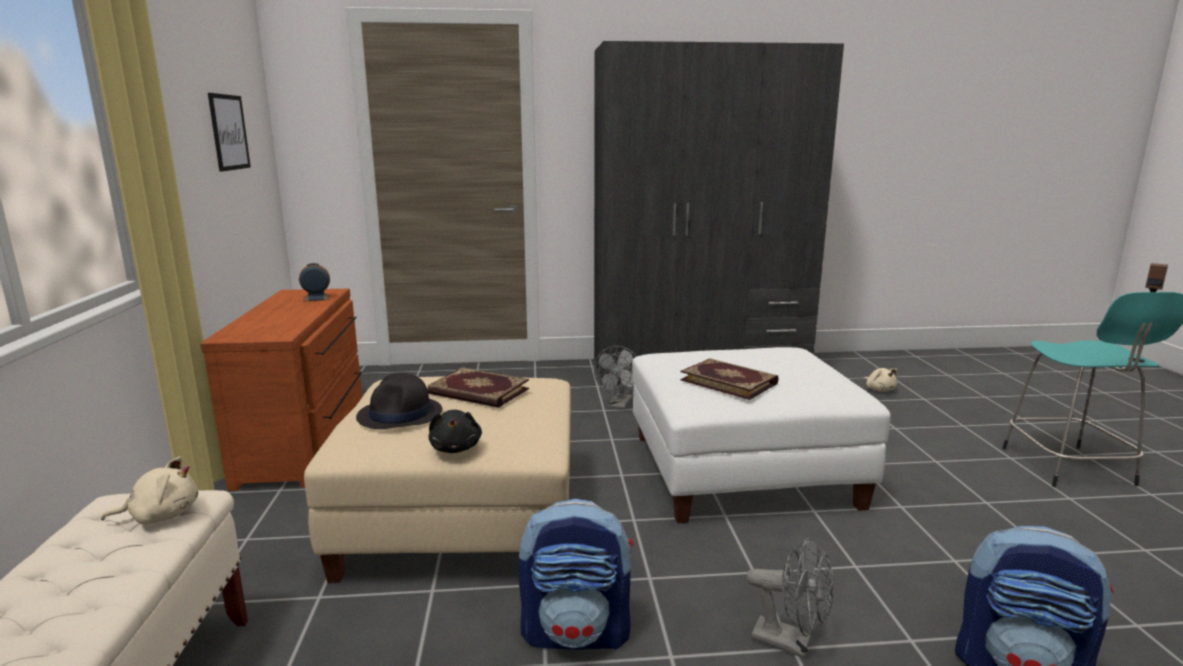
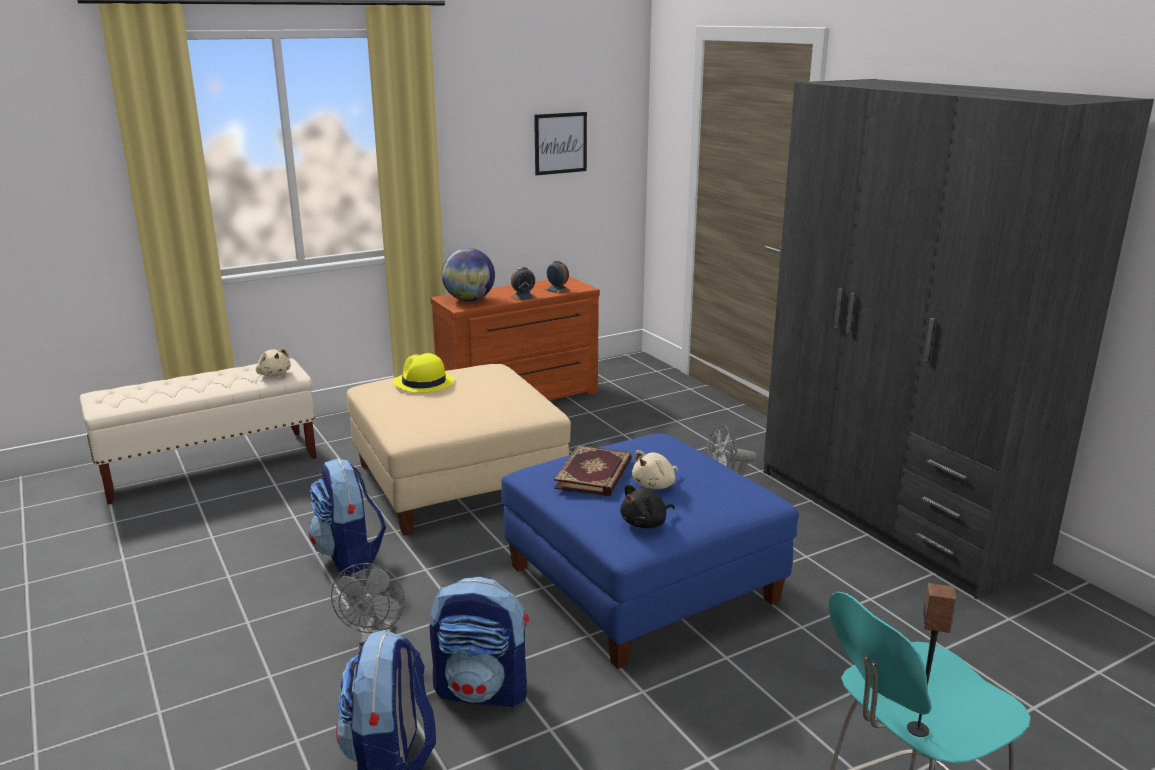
camera: 65 degrees right, 5 degrees up
black hat [356,373,442,429] -> yellow hat [393,353,454,393]
book [428,367,529,408] -> none
black plush toy [428,410,482,453] -> black plush toy moved to [620,484,675,528]
white ottoman [632,347,891,523] -> blue ottoman [501,434,799,669]
beige plush toy [863,368,898,392] -> beige plush toy moved to [632,450,678,489]
none -> backpack [430,576,529,708]
none -> globe [442,248,495,301]
none -> alarm clock [510,267,536,301]

